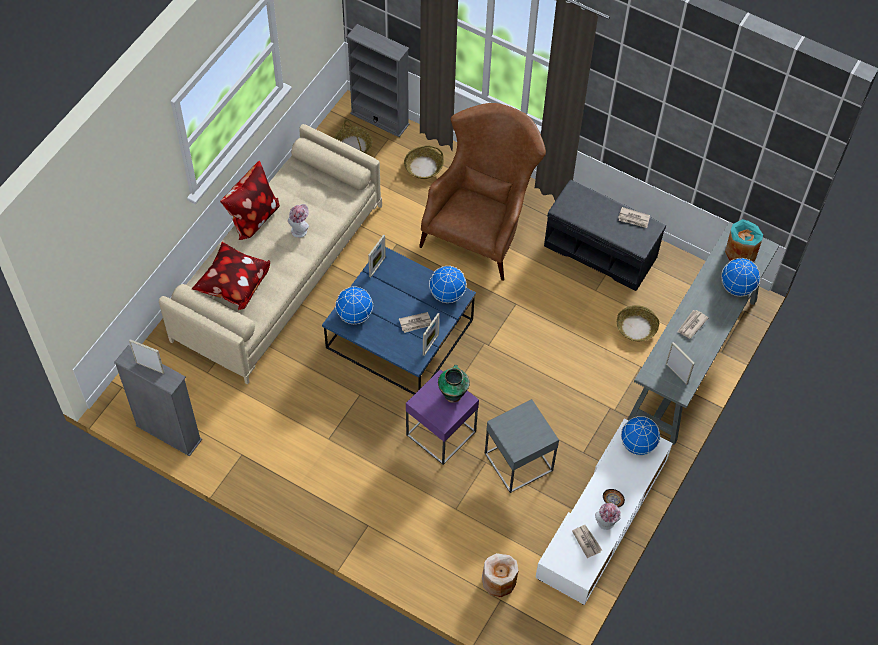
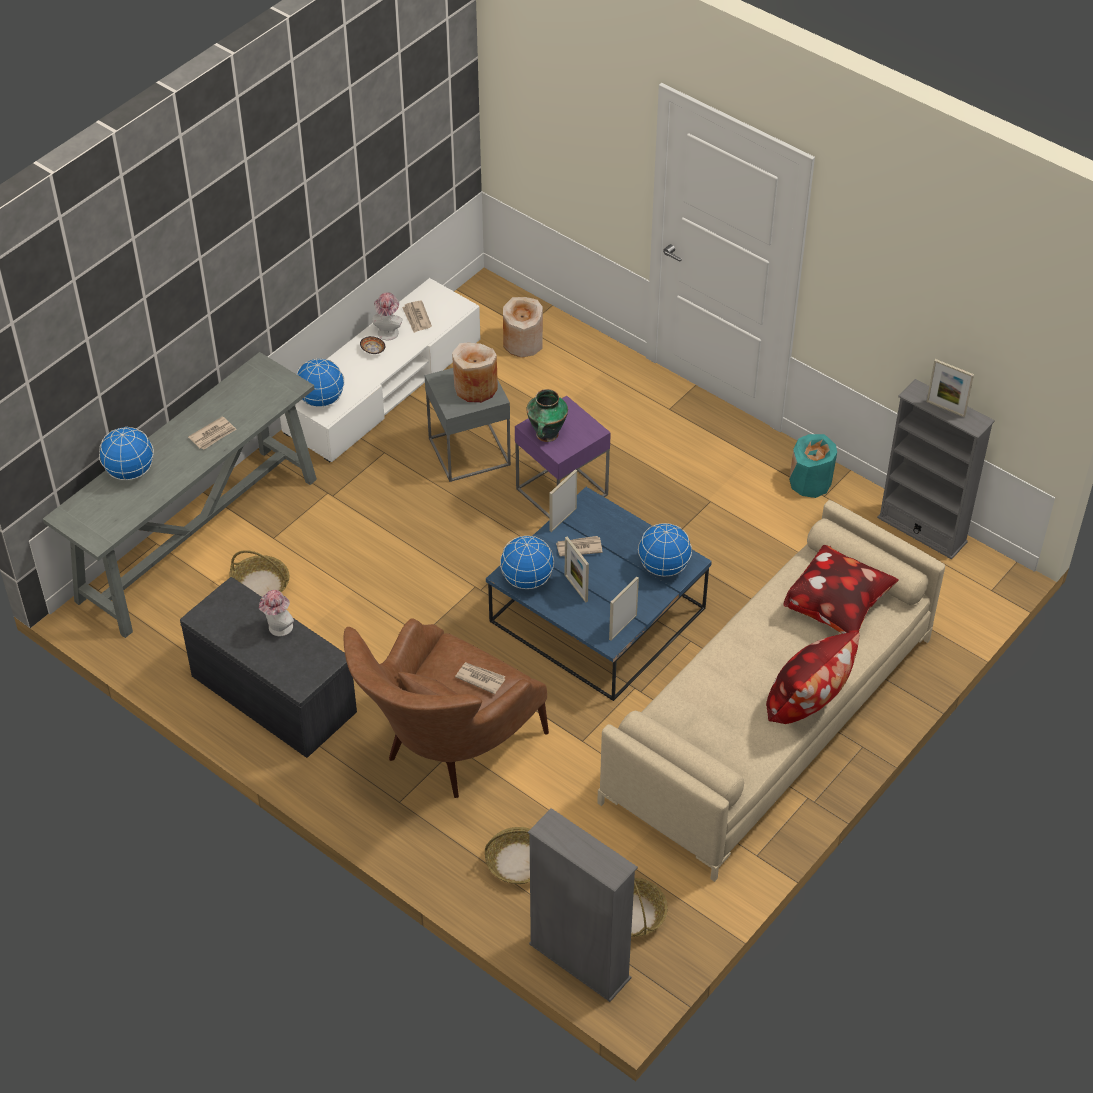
camera: 170 degrees left, 10 degrees down
hat [288,204,309,238] -> hat moved to [259,590,294,636]
newspaper [618,207,650,228] -> newspaper moved to [455,662,505,694]
picture frame [666,342,695,385] -> picture frame moved to [565,537,589,603]
turquoise vase [725,219,763,262] -> turquoise vase moved to [789,434,837,498]
none -> beige vase [452,343,498,403]

